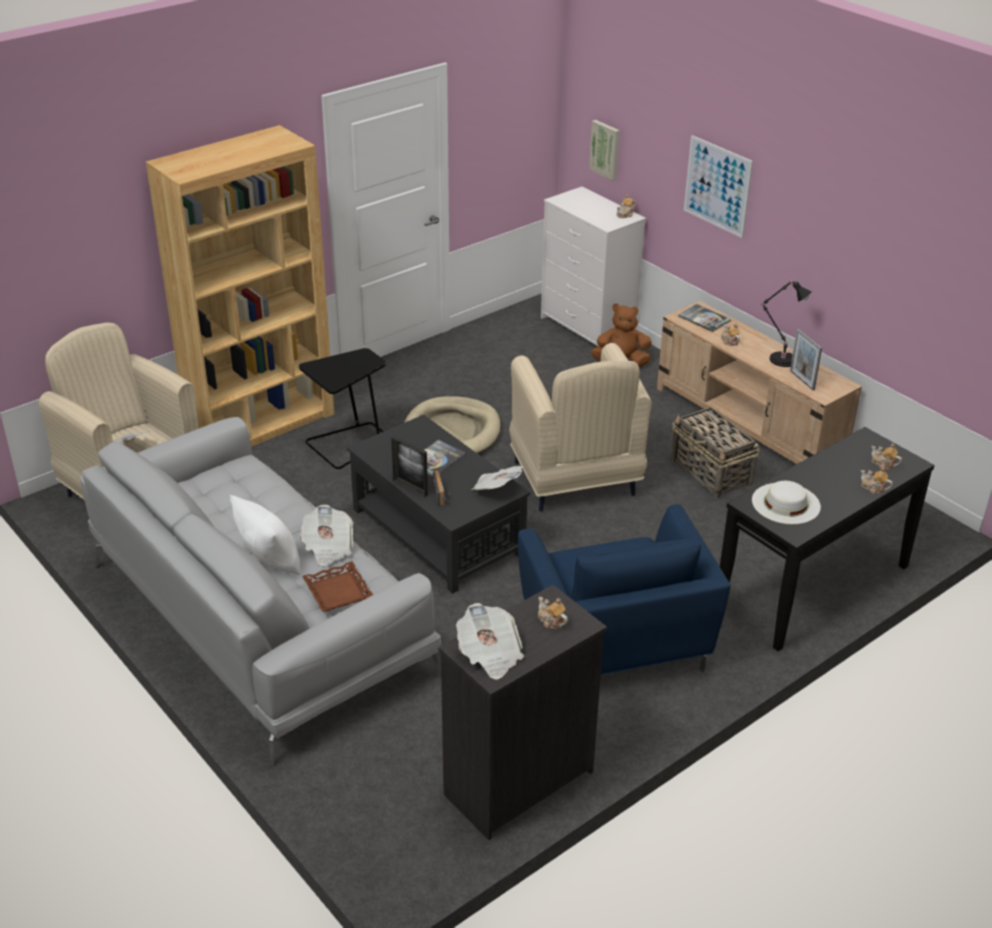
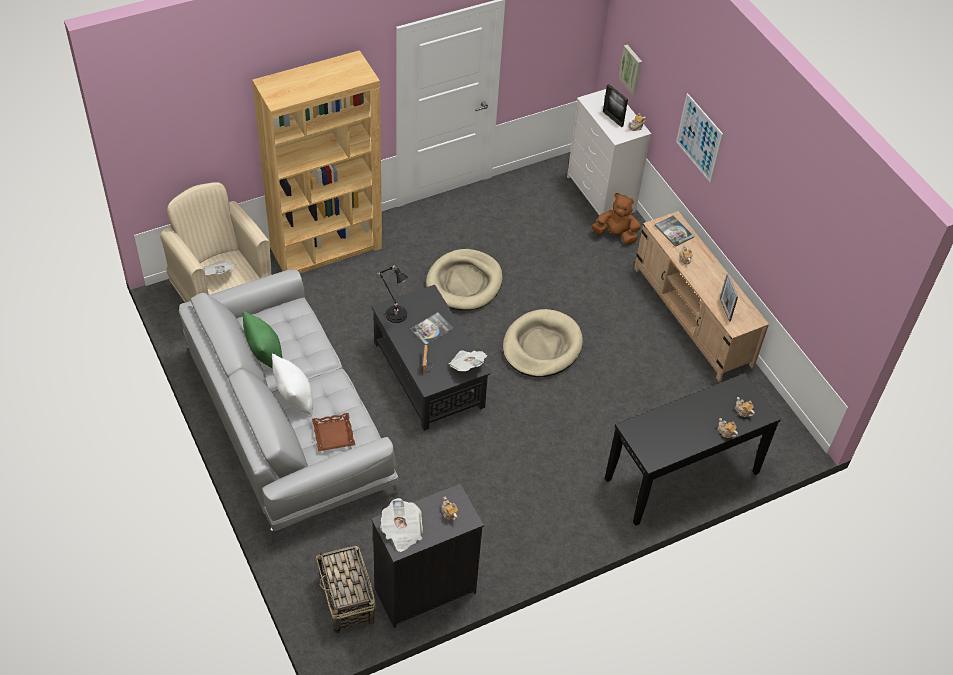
camera: 10 degrees right, 15 degrees up
black side table [299,348,386,469] -> none
newspaper [300,505,353,566] -> none
picture frame [391,436,428,497] -> picture frame moved to [603,84,628,127]
beige armchair [509,343,652,512] -> beige dog bed [503,309,583,377]
blue armchair [518,504,730,675] -> none
basket [671,407,759,498] -> basket moved to [316,546,375,634]
white hat [752,481,821,524] -> none
black table lamp [760,280,811,367] -> black table lamp moved to [377,265,408,323]
none -> green pillow [243,311,282,368]

